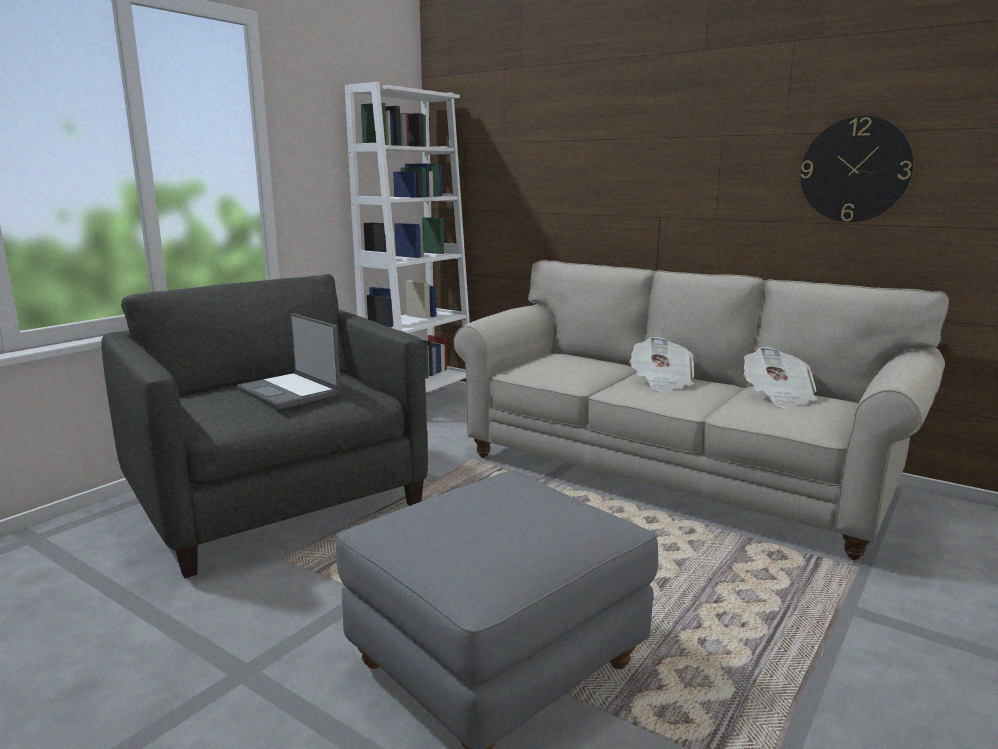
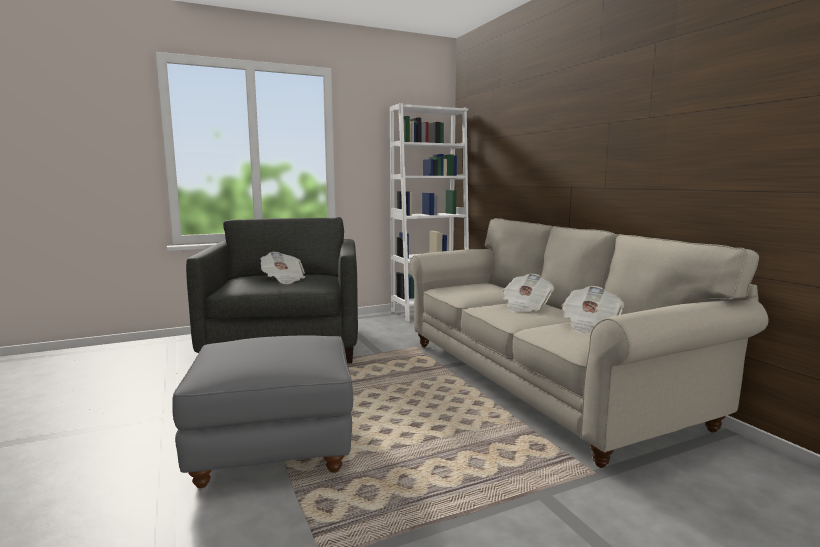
camera: 30 degrees right, 5 degrees down
laptop [237,313,341,409] -> newspaper [261,252,305,284]
wall clock [801,116,914,222] -> none

